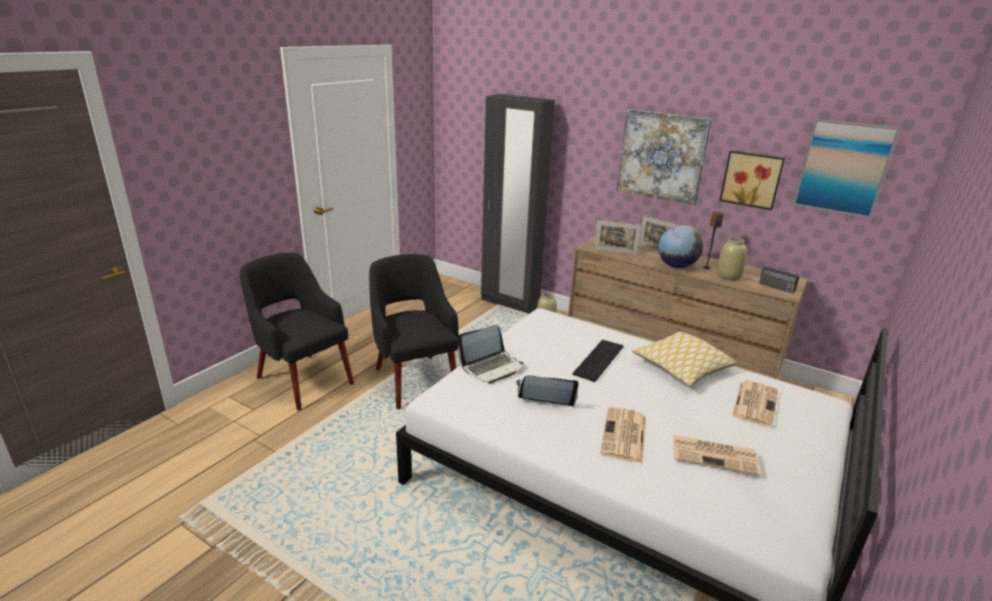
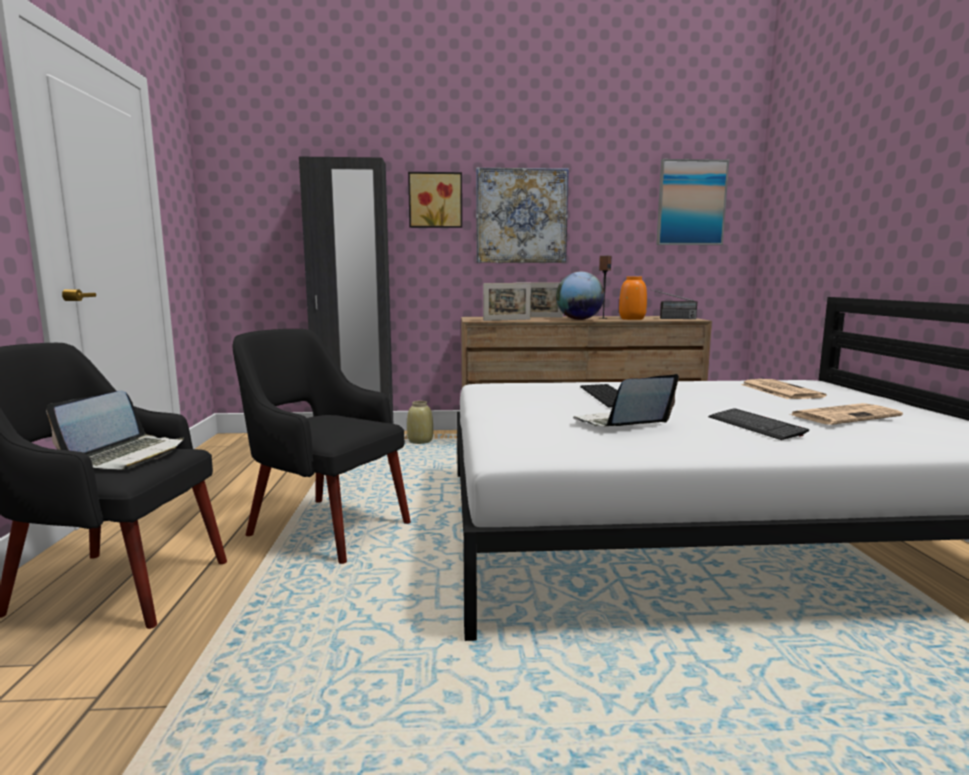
camera: 35 degrees left, 15 degrees down
laptop [458,325,523,384] -> laptop moved to [46,391,184,469]
newspaper [600,407,646,464] -> keyboard [708,408,809,440]
pillow [632,331,737,387] -> none
beige vase [717,237,747,281] -> orange vase [619,276,647,320]
picture [719,151,785,210] -> picture moved to [408,172,462,228]

